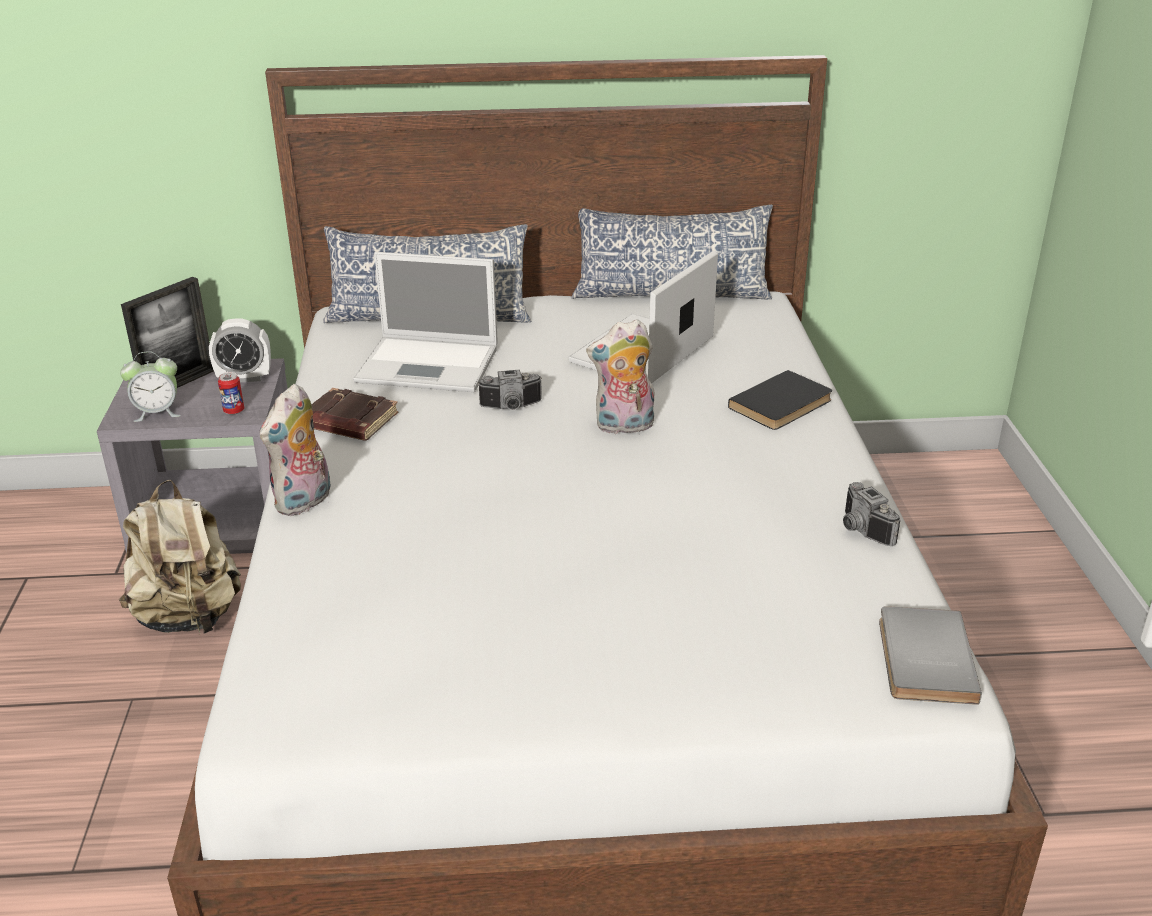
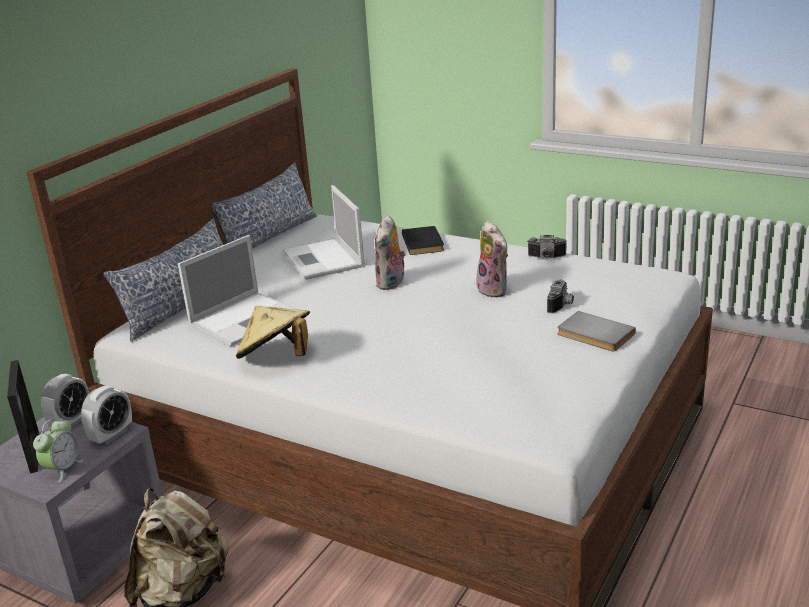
camera: 55 degrees left, 5 degrees down
can [218,372,244,415] -> alarm clock [81,385,132,445]
plush toy [260,384,331,516] -> plush toy moved to [476,221,508,297]
brown book [312,388,398,441] -> beige hat [236,305,310,359]
camera [477,370,542,410] -> camera moved to [547,279,574,313]
grey book [879,606,982,705] -> grey book moved to [558,311,636,352]

